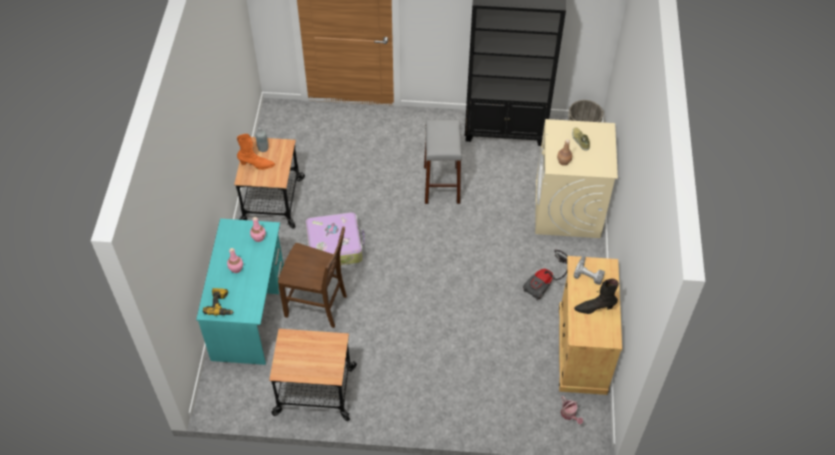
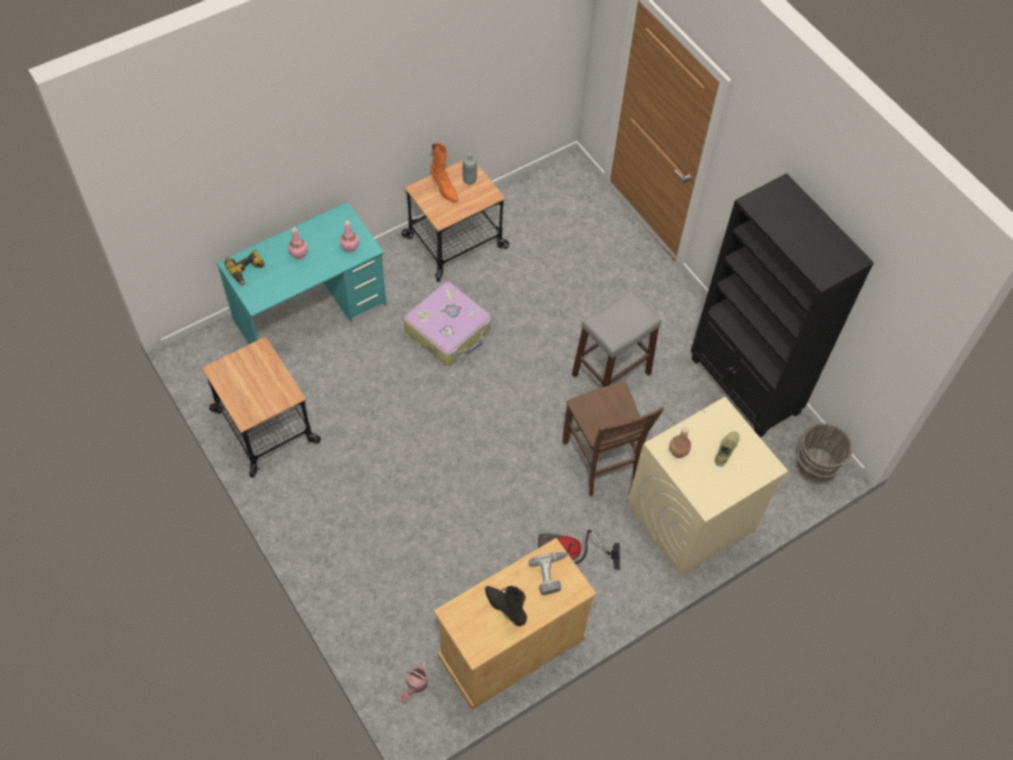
camera: 50 degrees right, 5 degrees up
brown chair [278,227,347,328] -> brown chair moved to [562,382,664,496]

